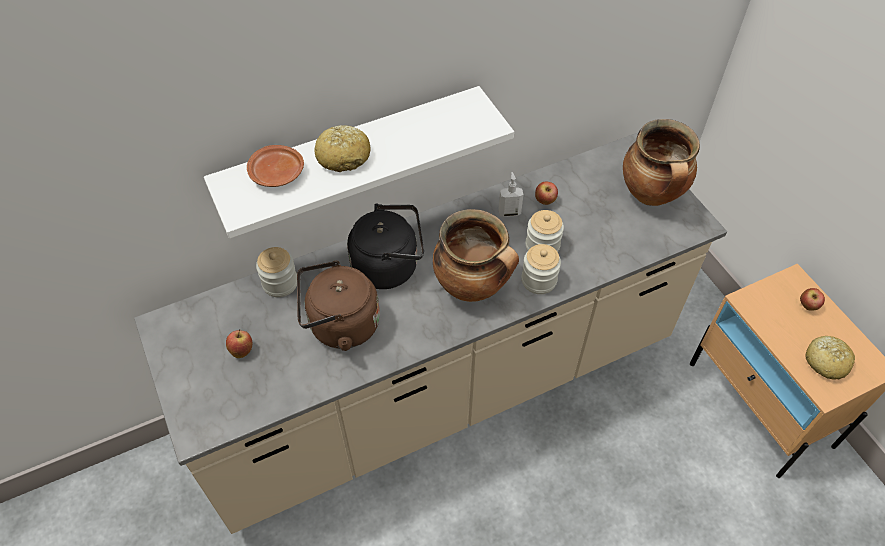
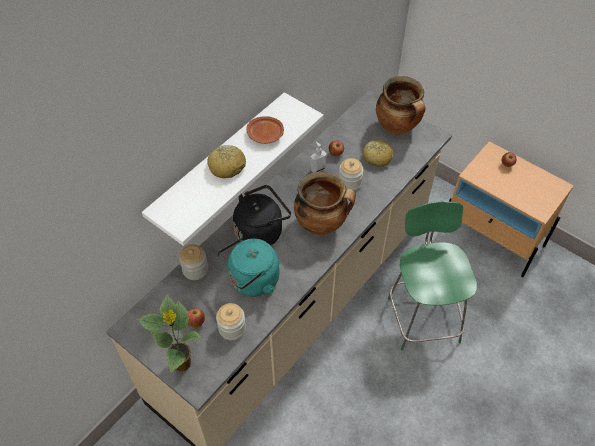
camera: 25 degrees left, 0 degrees up
brown plate [247,145,304,187] -> brown plate moved to [246,116,284,144]
brown kettle [297,261,380,351] -> turquoise kettle [217,238,279,297]
jar [521,244,561,294] -> jar moved to [216,303,246,340]
bread [806,336,855,379] -> bread moved to [363,140,393,167]
none -> potted plant [138,294,203,373]
none -> green chair [388,201,477,351]

